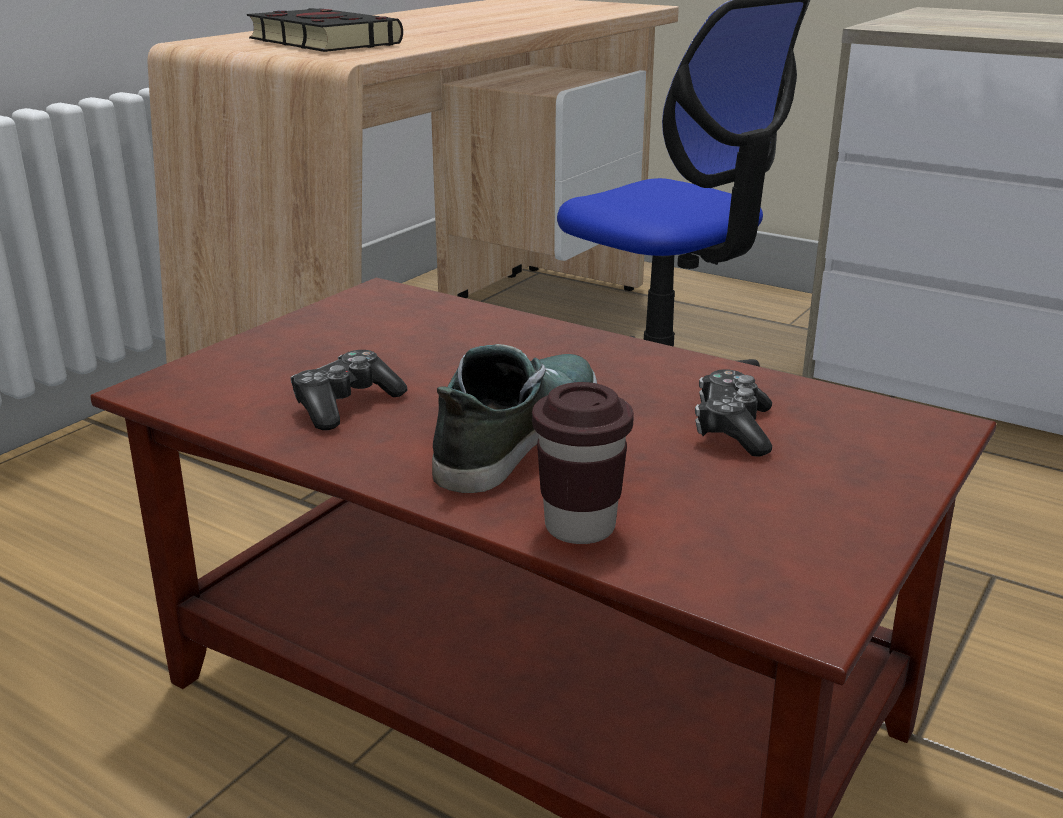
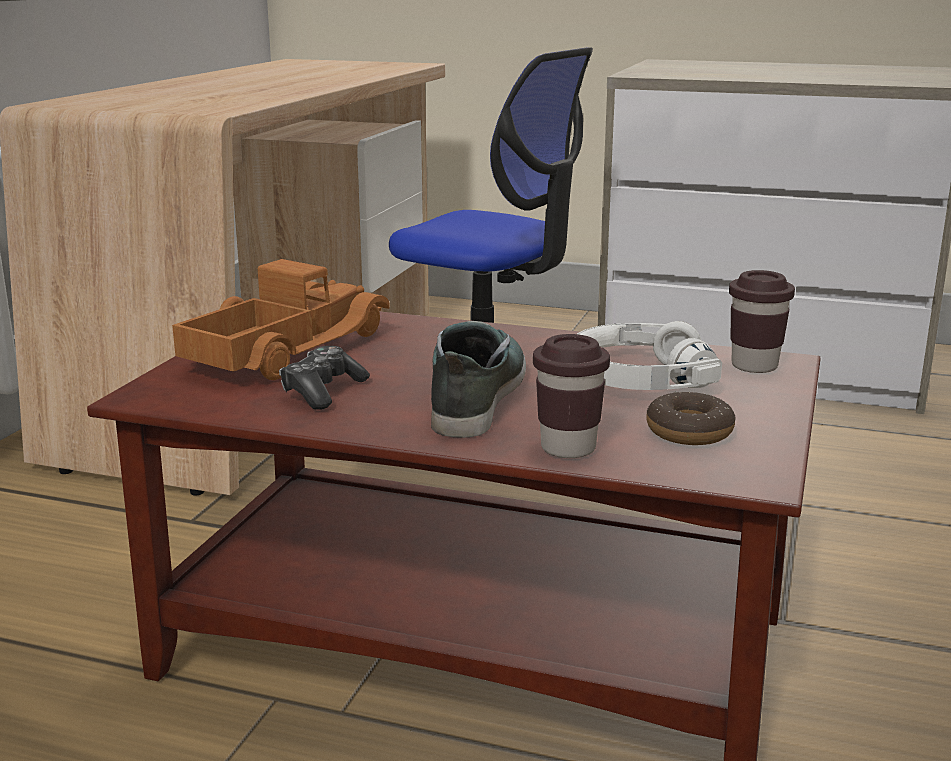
camera: 15 degrees left, 5 degrees down
black book [247,8,403,52] -> none
game controller [695,369,772,456] -> white headphones [577,321,722,390]
none -> toy truck [172,259,390,380]
none -> donut [646,391,736,445]
none -> brown cup [729,270,795,373]

